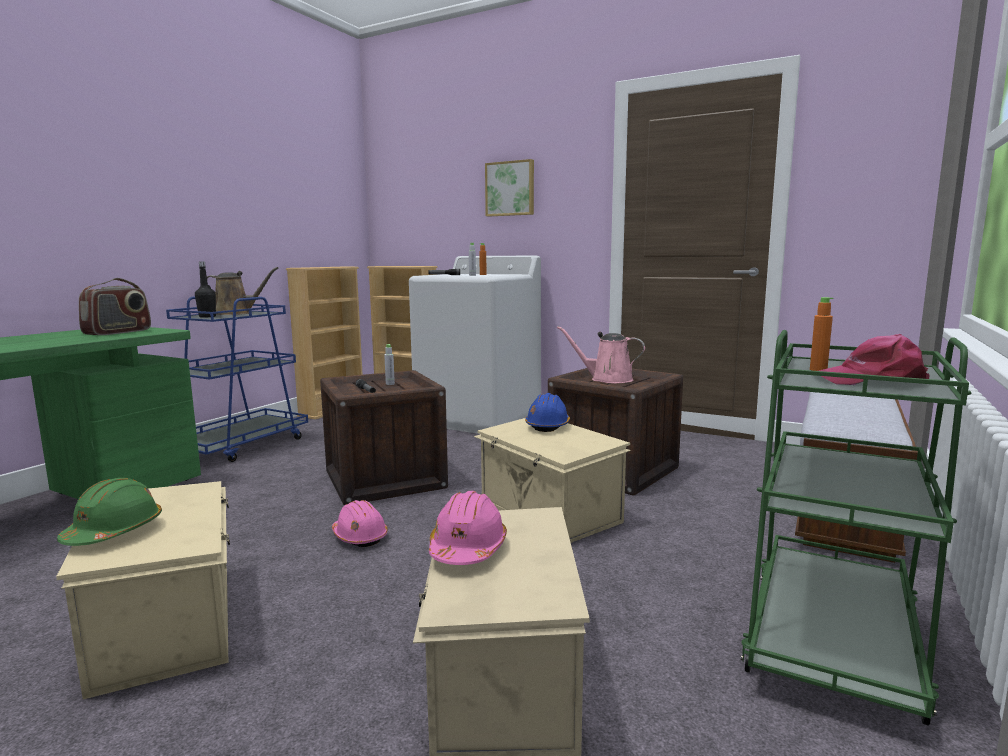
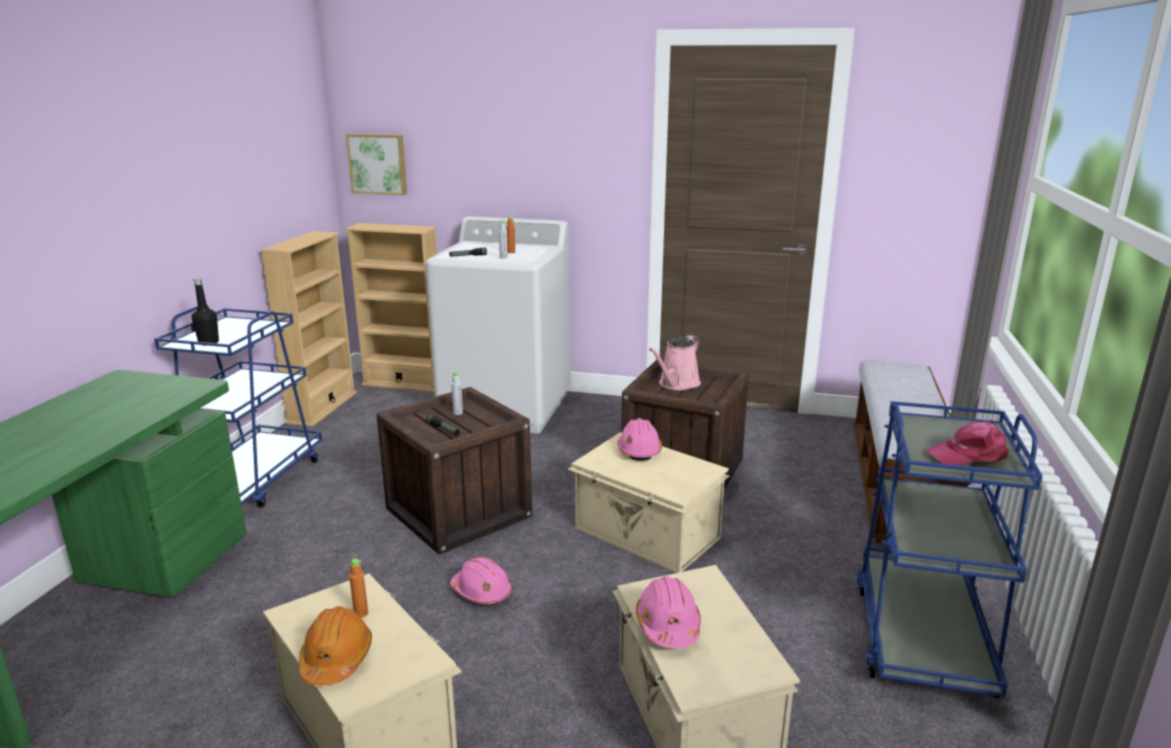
camera: 15 degrees left, 10 degrees up
green hard hat [57,478,162,546] -> orange hard hat [299,606,372,686]
radio [79,278,151,335] -> none
brown watering can [207,267,278,315] -> none
picture [485,159,534,216] -> picture moved to [346,134,407,195]
blue hard hat [525,393,570,432] -> pink hard hat [617,418,662,461]
pink watering can [557,326,645,383] -> pink watering can turned 60 degrees counterclockwise [649,335,701,390]
green cart [741,330,971,726] -> blue cart [857,401,1043,698]
orange bottle [810,297,833,371] -> orange bottle moved to [349,558,368,618]

